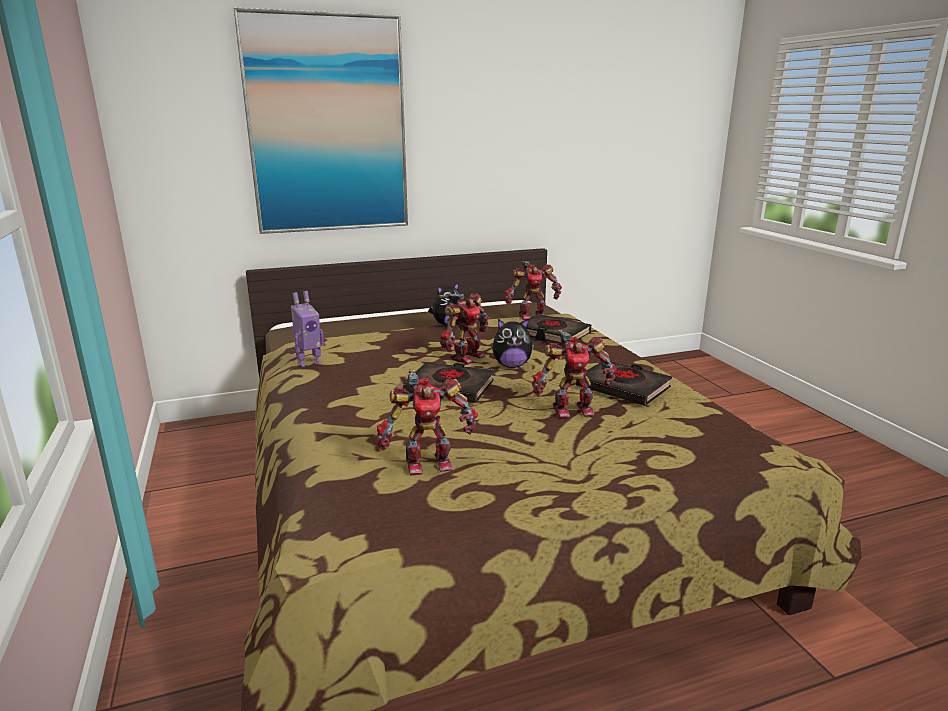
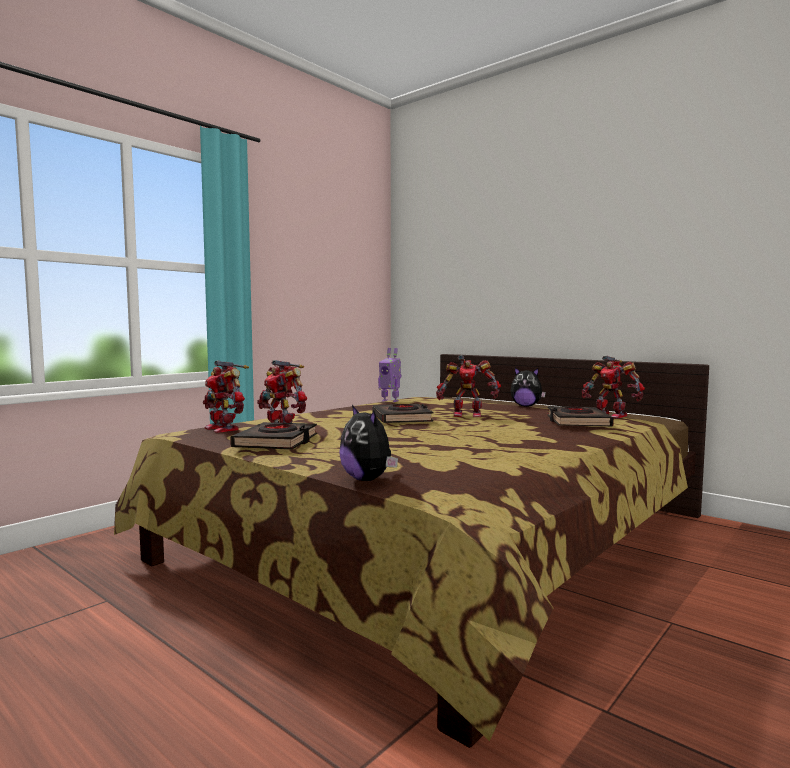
camera: 60 degrees right, 15 degrees down
picture [233,7,408,234] -> none
plush toy [492,319,534,368] -> plush toy moved to [339,405,398,481]
toy robot [532,330,617,418] -> toy robot moved to [203,360,249,433]
black book [576,361,672,406] -> black book moved to [230,422,317,450]

